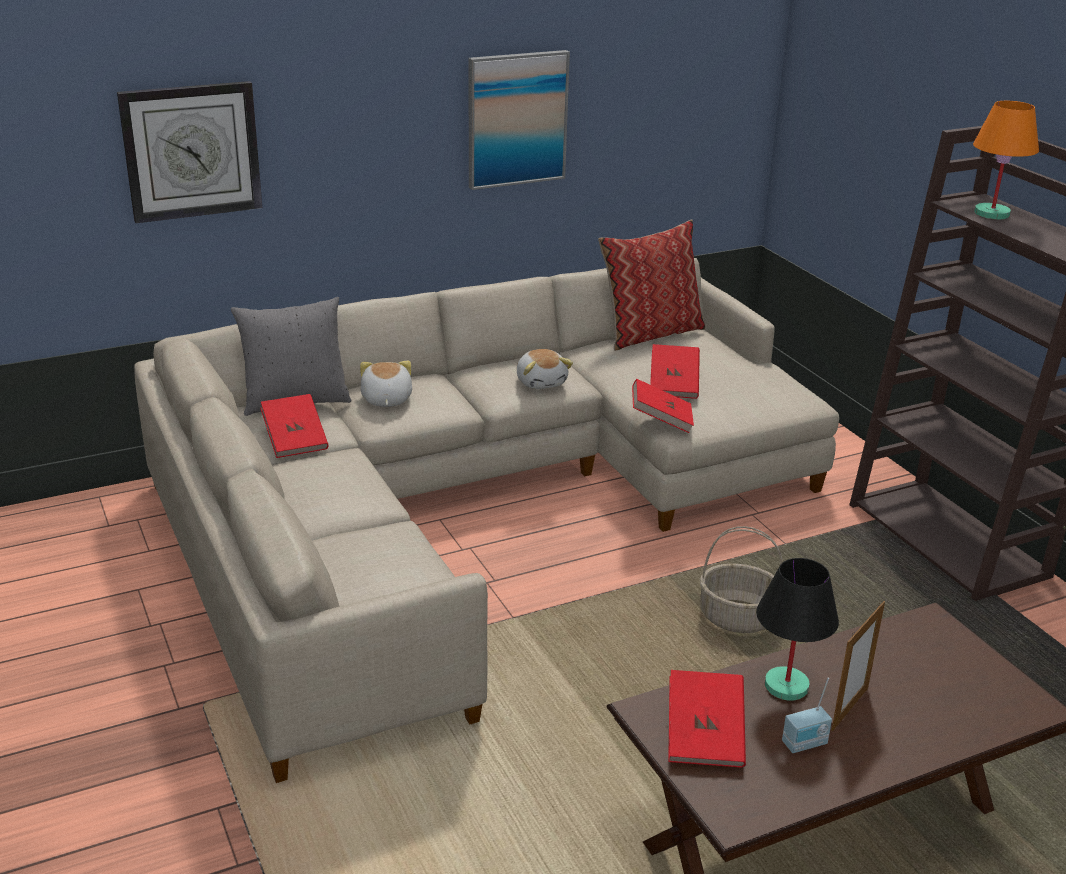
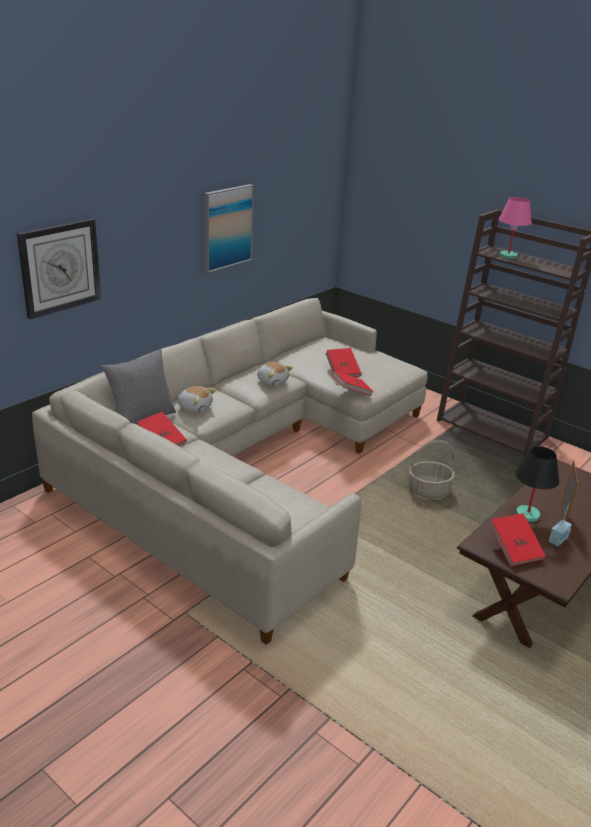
camera: 25 degrees left, 0 degrees up
plush toy [360,361,412,407] -> plush toy turned 150 degrees clockwise [178,386,216,413]
pillow [598,219,705,351] -> none
orange table lamp [973,101,1039,219] -> pink table lamp [498,197,532,259]

